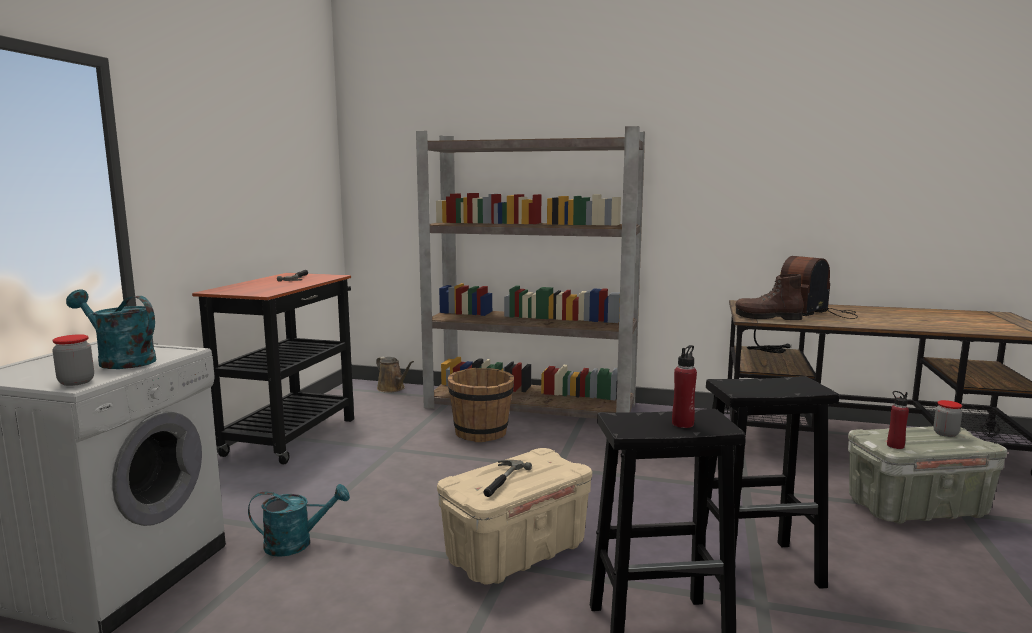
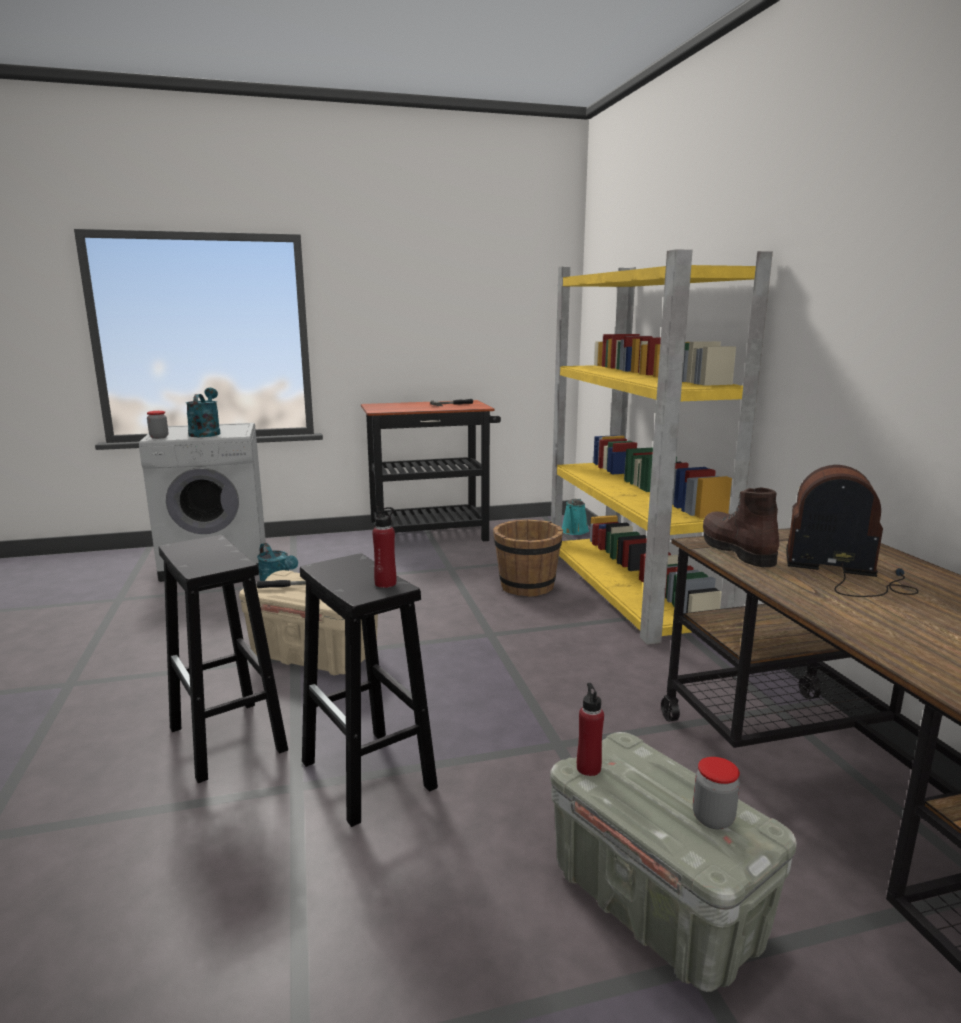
camera: 60 degrees right, 5 degrees up
brown watering can [376,357,414,393] -> turquoise watering can [562,498,589,535]
brown bookcase [416,126,645,419] -> yellow bookcase [551,249,773,645]
red bottle [672,345,697,428] -> red bottle moved to [372,506,396,588]

